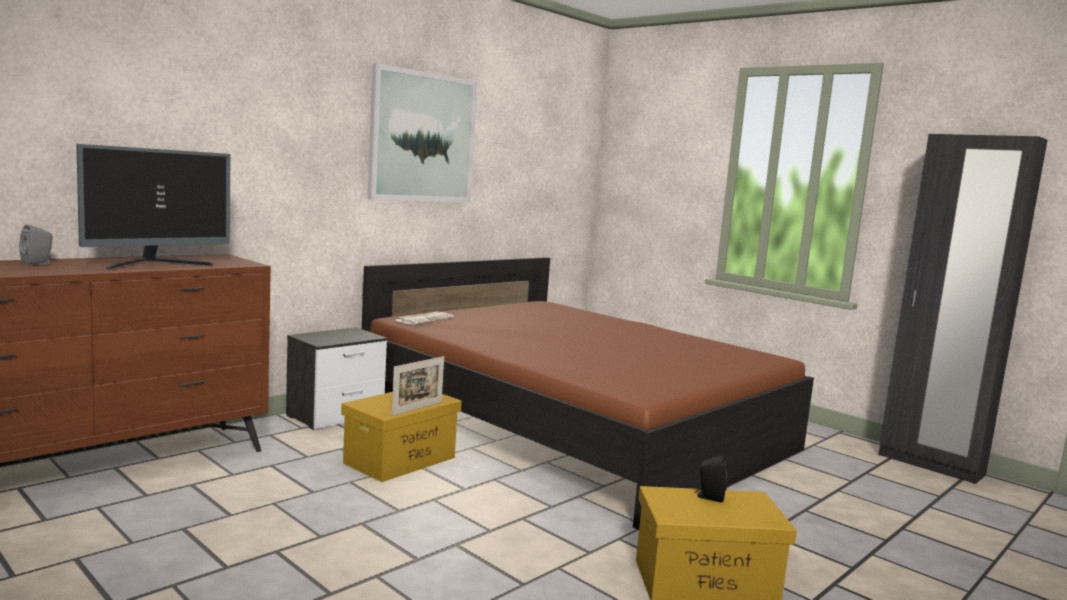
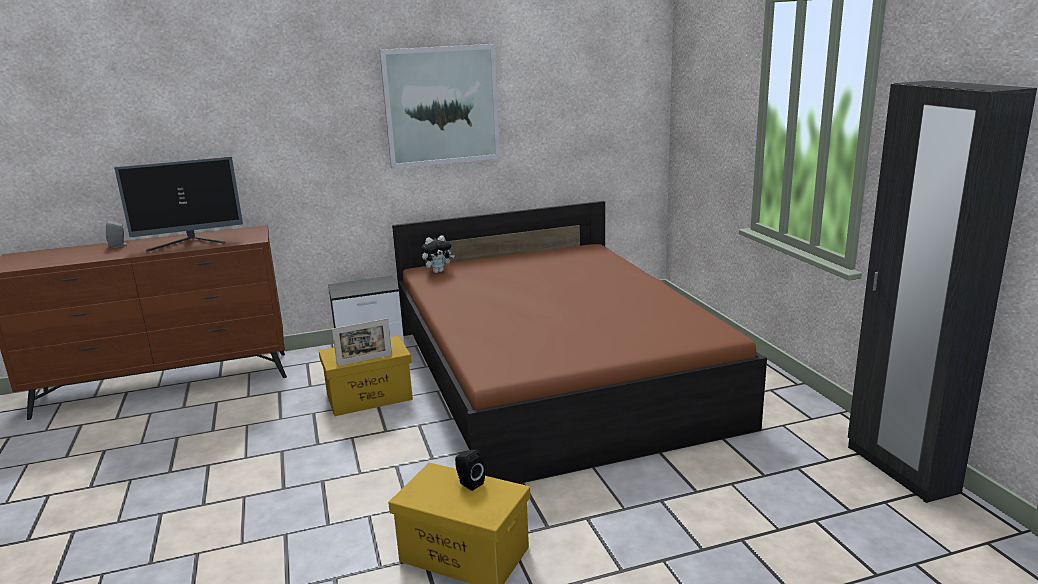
camera: 30 degrees right, 10 degrees up
newspaper [395,312,454,325] -> plush toy [422,235,455,273]

